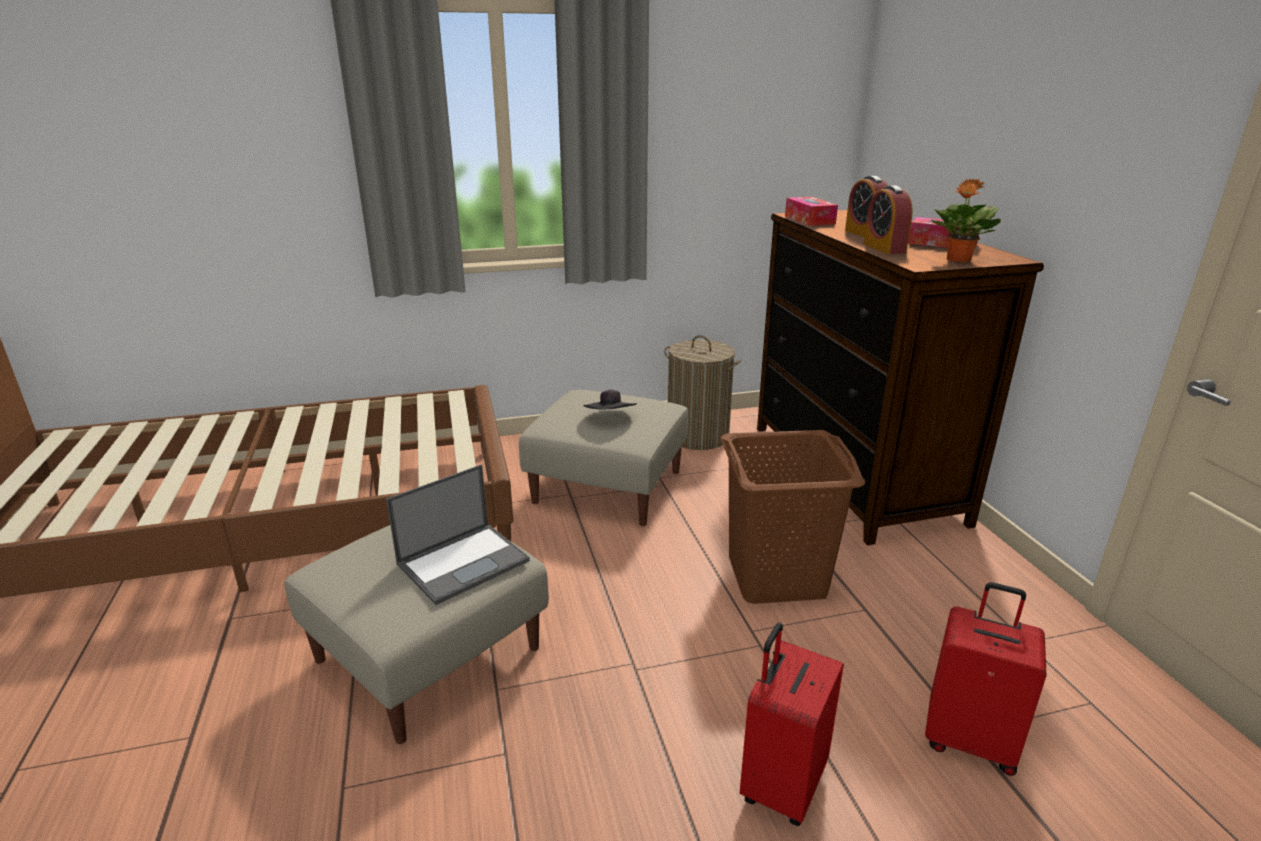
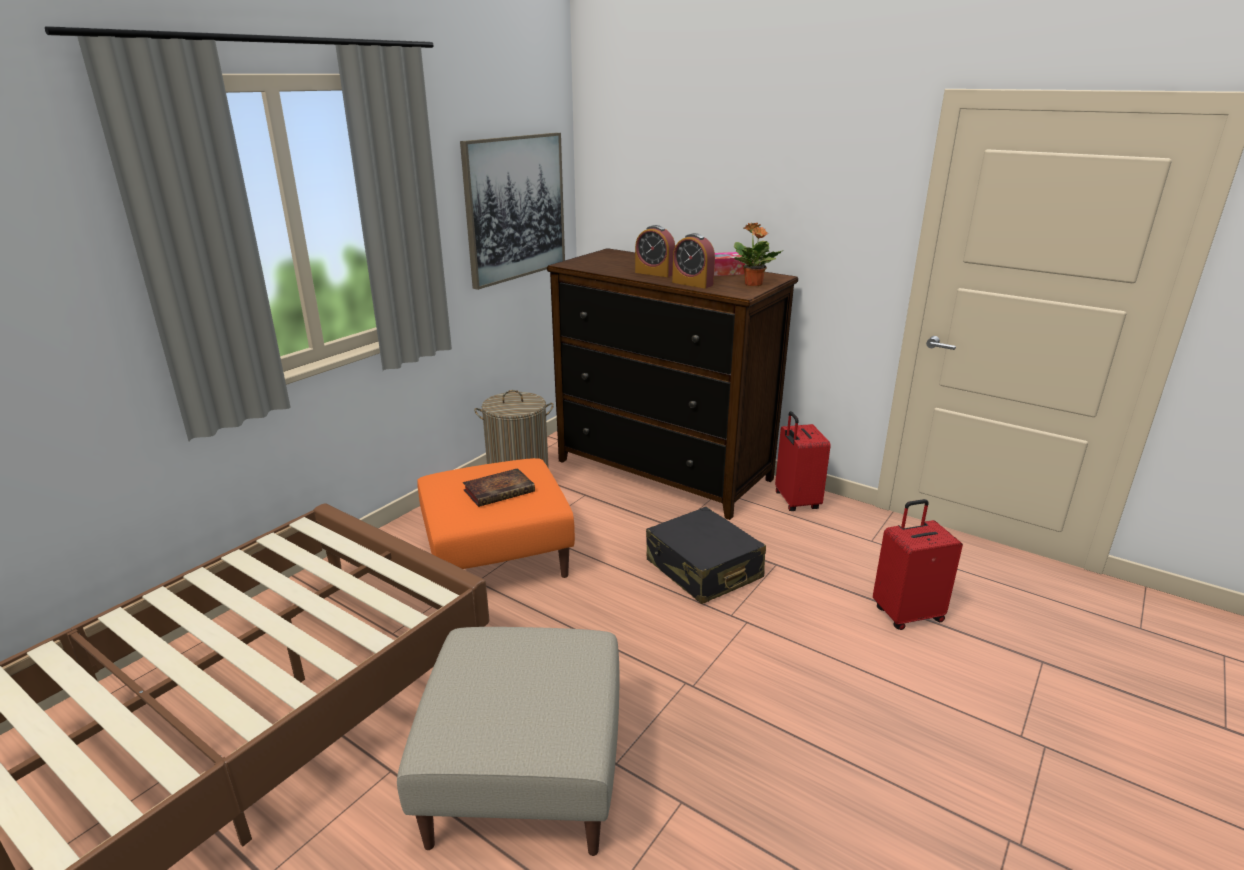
camera: 40 degrees left, 0 degrees up
laptop [386,464,530,605] -> none
beige ottoman [519,390,688,526] -> orange ottoman [417,458,575,578]
black hat [583,390,637,409] -> book [463,468,535,507]
brown laundry basket [720,430,865,604] -> black suitcase [646,507,766,604]
red suitcase [739,623,844,826] -> red suitcase moved to [775,411,830,511]
tissue box [785,197,838,226] -> none
none -> picture [460,133,565,290]

